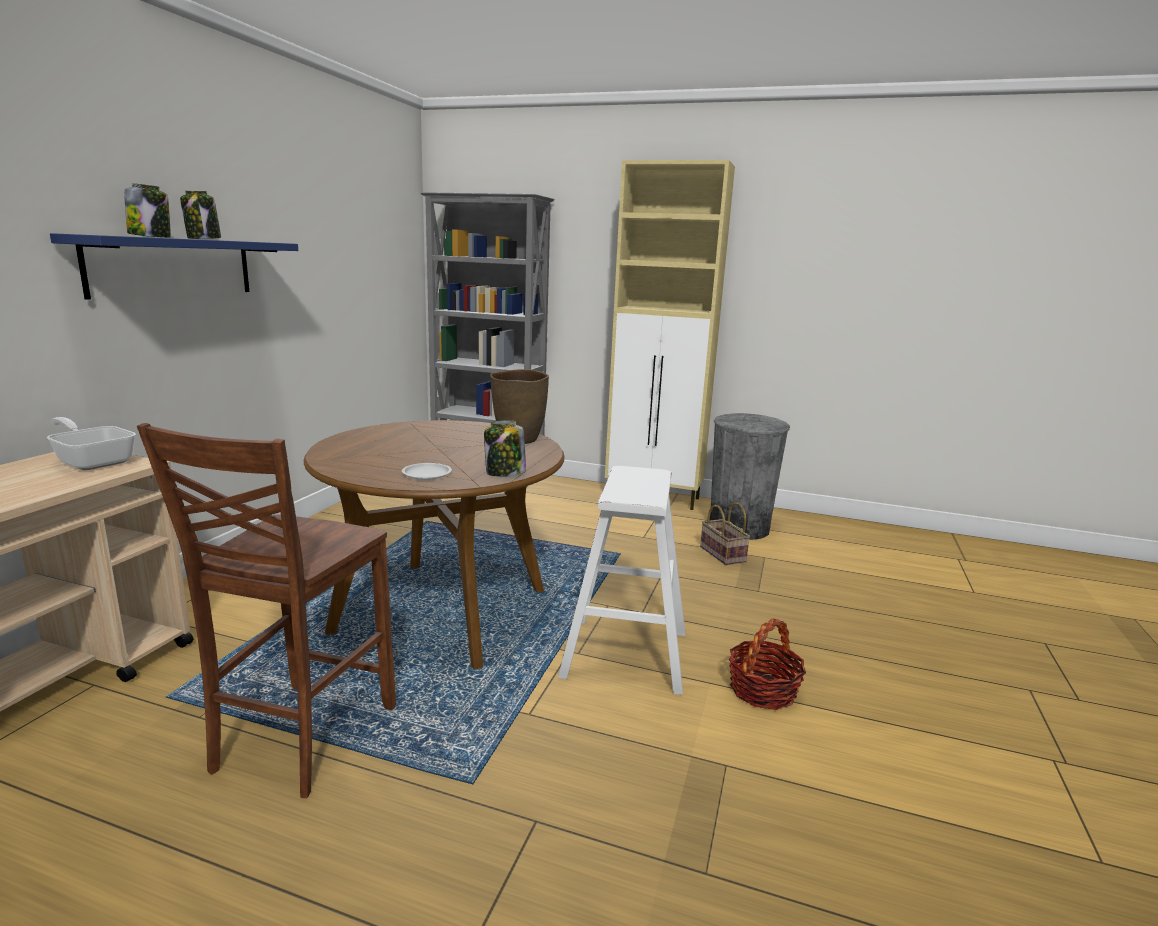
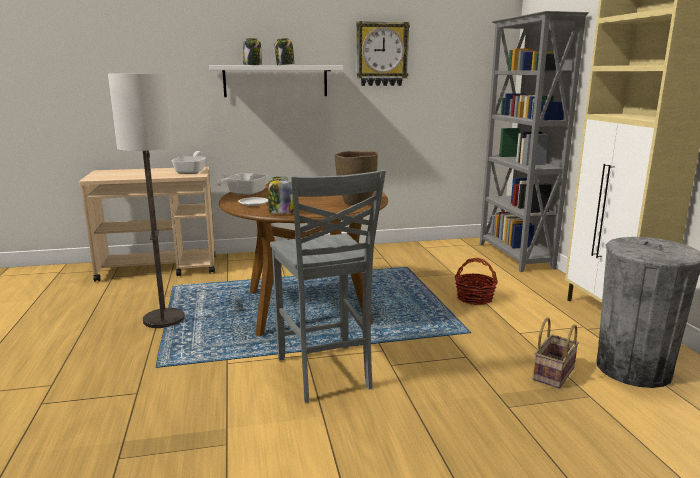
camera: 60 degrees right, 0 degrees up
blue shelf [50,233,298,300] -> white shelf [209,65,343,97]
brown chair [137,423,396,798] -> floor lamp [108,73,185,328]
white stool [558,466,685,695] -> grey chair [270,169,386,403]
basket [729,619,806,710] -> basket moved to [454,258,498,305]
none -> frying pan [217,173,268,195]
none -> wall clock [356,21,410,86]

